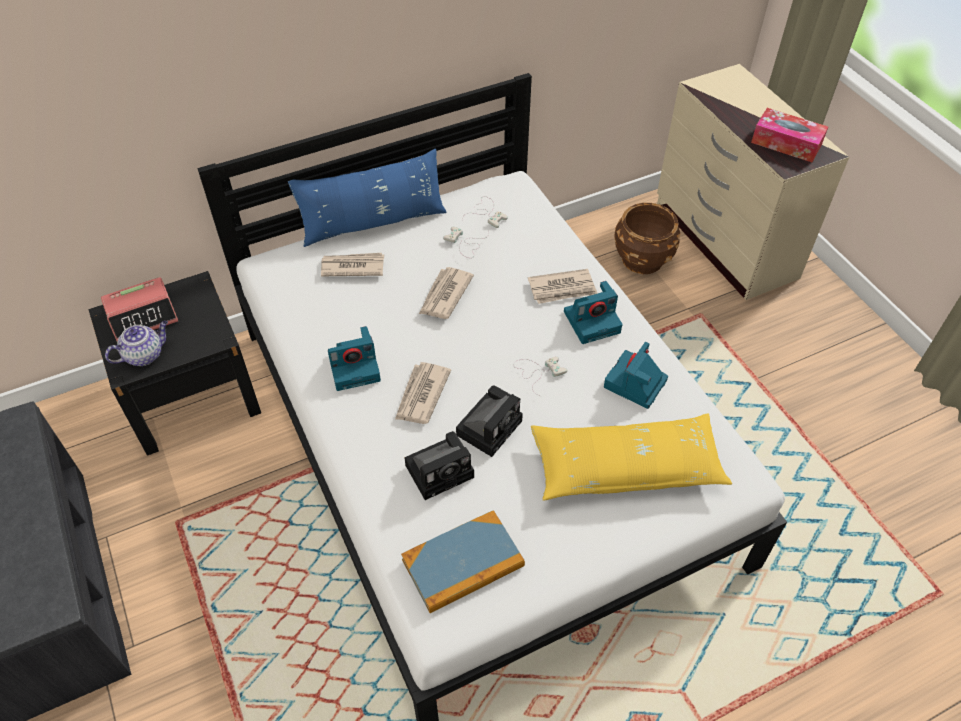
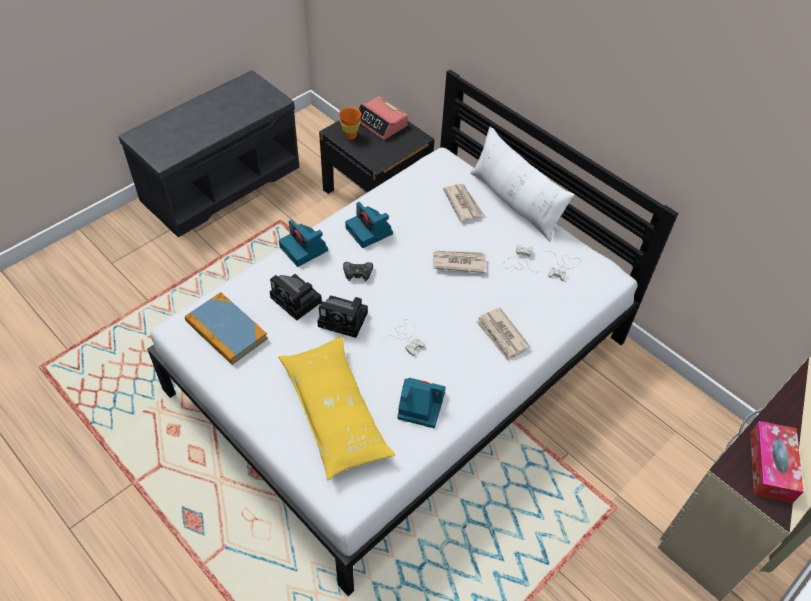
camera: 70 degrees right, 0 degrees up
teapot [105,321,168,366] -> orange cup [339,107,361,139]
blue pillow [288,149,447,247] -> white pillow [470,127,575,242]
newspaper [395,362,451,424] -> black game controller [343,262,373,281]
camera [564,281,622,344] -> camera moved to [279,220,328,267]
brown planter [614,203,680,274] -> none

